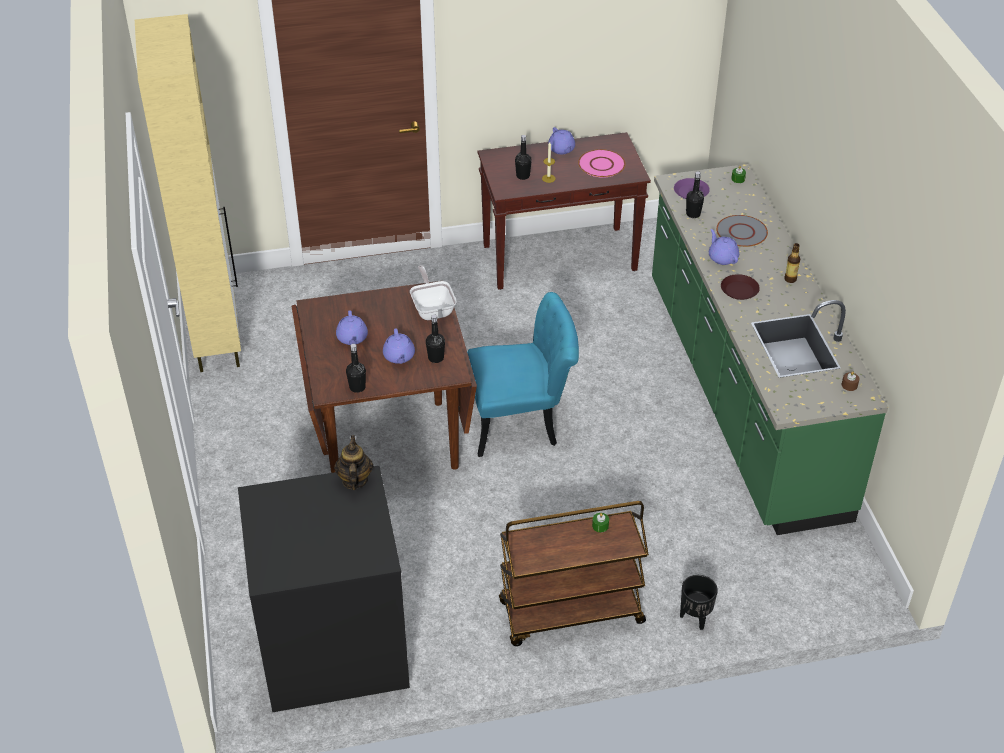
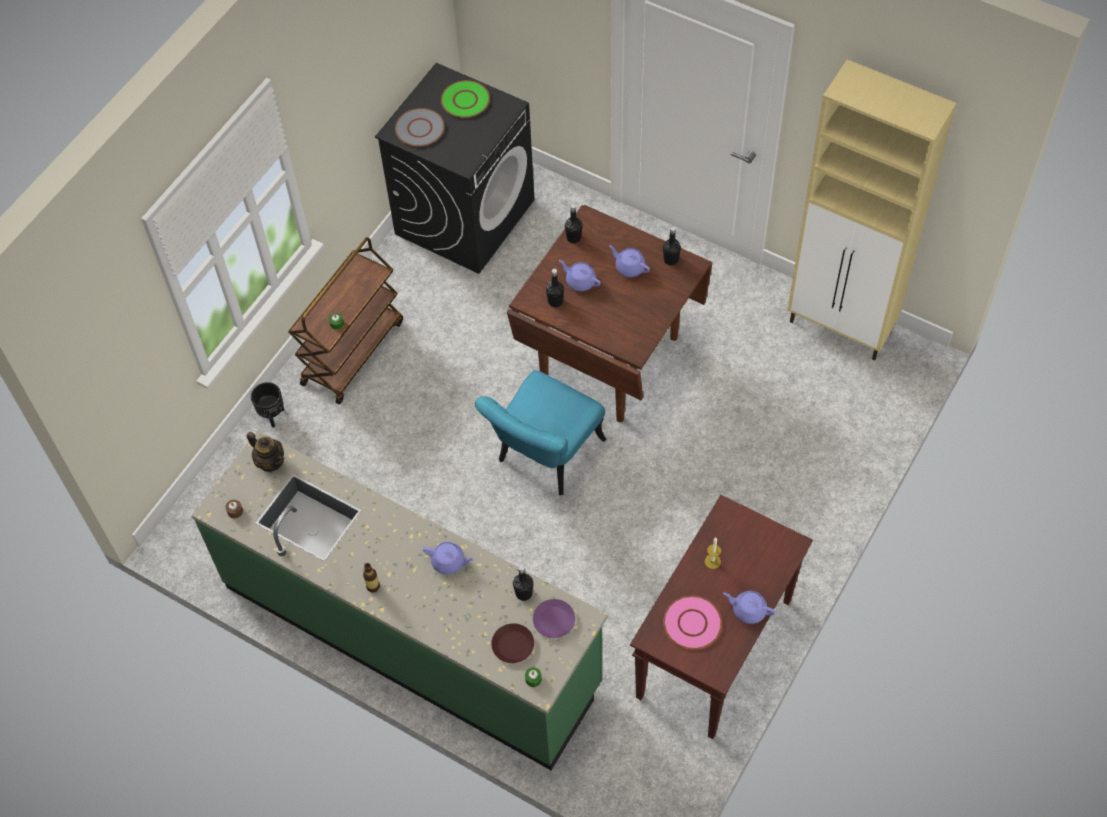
camera: 135 degrees right, 15 degrees up
teapot [334,435,373,490] -> teapot moved to [247,432,284,472]
frying pan [410,265,457,320] -> none
black bottle [515,135,532,180] -> black bottle moved to [663,226,681,265]
grey plate [716,215,768,247] -> grey plate moved to [395,108,445,146]
brown plate [721,274,760,300] -> brown plate moved to [491,623,534,663]
none -> green plate [441,80,490,118]

